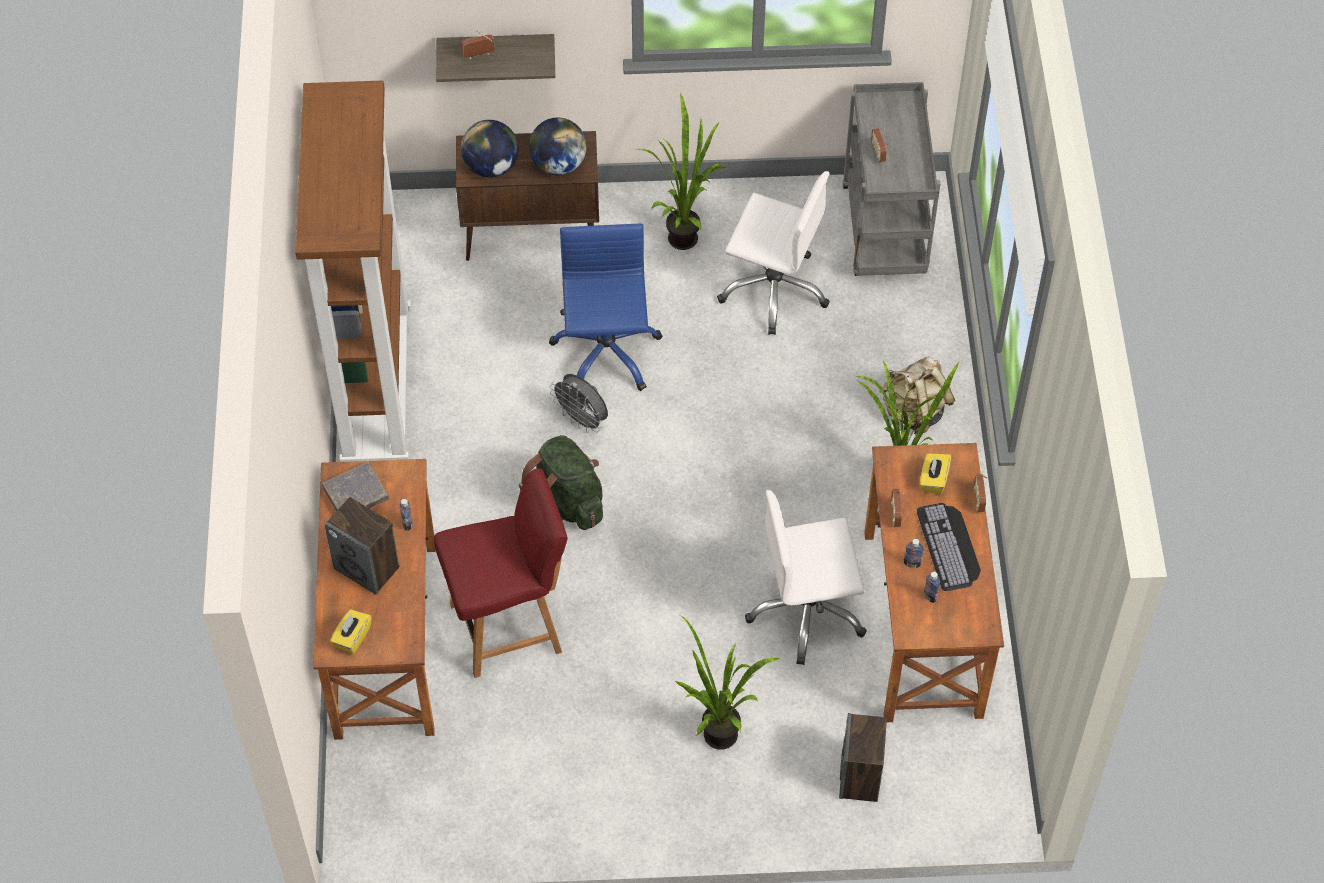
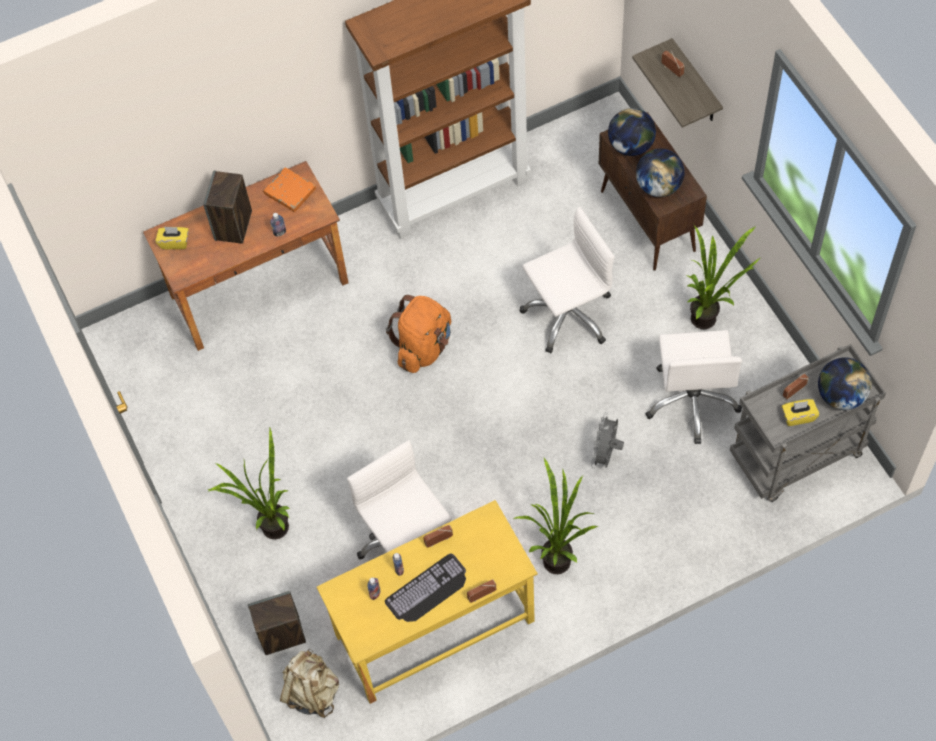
camera: 70 degrees right, 5 degrees up
grey book [322,462,389,511] -> orange book [263,167,316,212]
red chair [434,468,568,678] -> none
green backpack [519,435,603,530] -> orange backpack [386,295,451,373]
blue office chair [549,224,662,391] -> white office chair [520,207,615,353]
grey fan [549,374,608,433] -> grey fan moved to [591,412,624,469]
brown desk [864,443,1004,722] -> yellow desk [317,500,537,704]
beige backpack [880,357,955,434] -> beige backpack moved to [280,649,339,718]
yellow tissue box [920,453,951,494] -> yellow tissue box moved to [782,399,819,426]
none -> globe [818,357,872,410]

